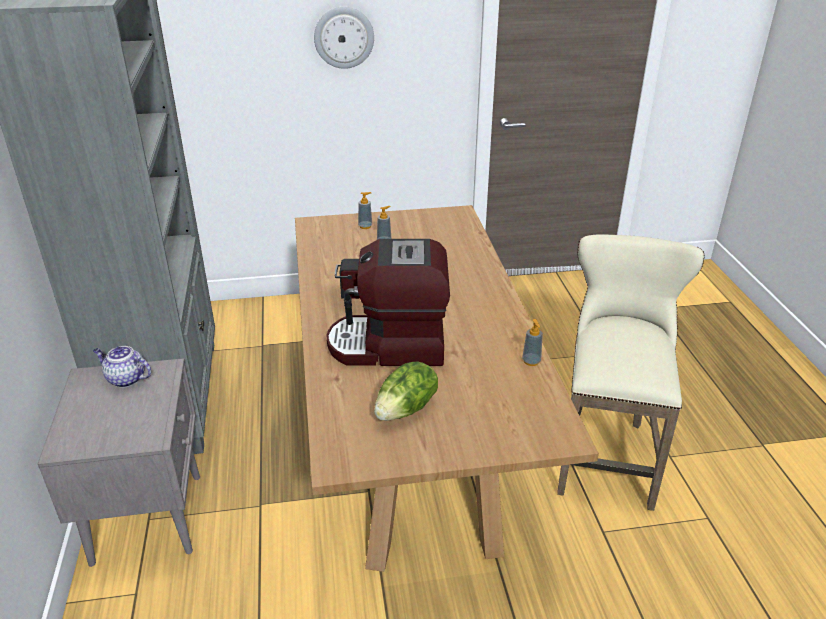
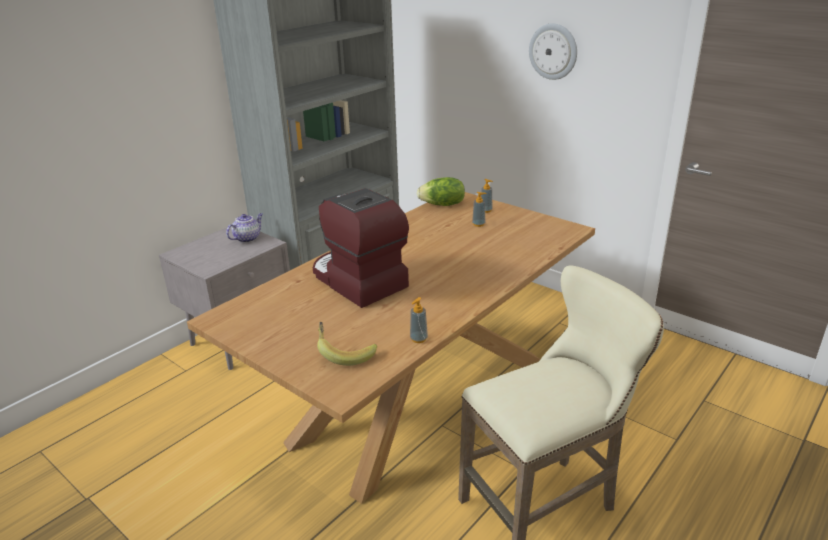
camera: 50 degrees right, 5 degrees down
teapot [93,346,151,387] -> teapot turned 60 degrees clockwise [226,213,263,243]
lettuce [374,362,438,421] -> lettuce moved to [417,177,465,206]
none -> banana [317,322,377,366]

